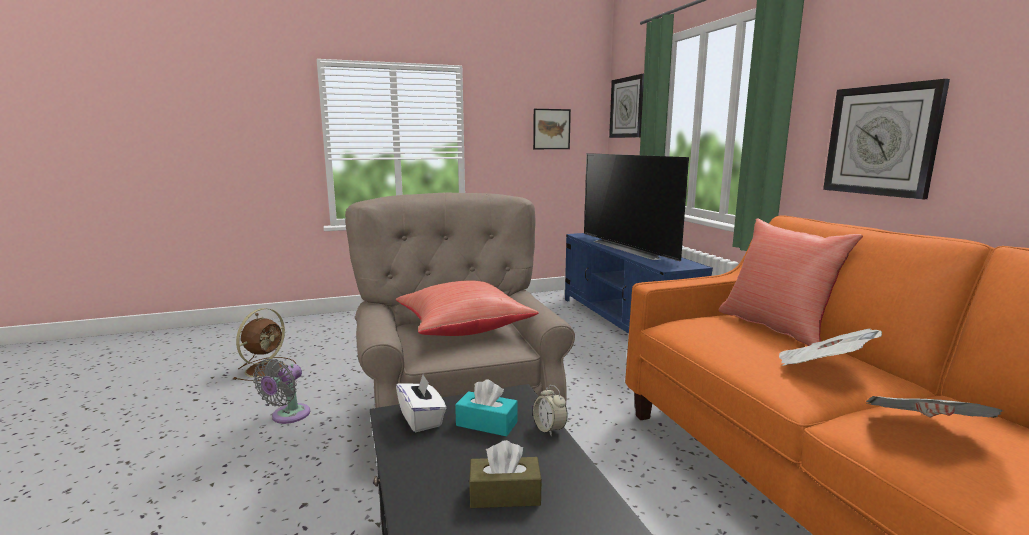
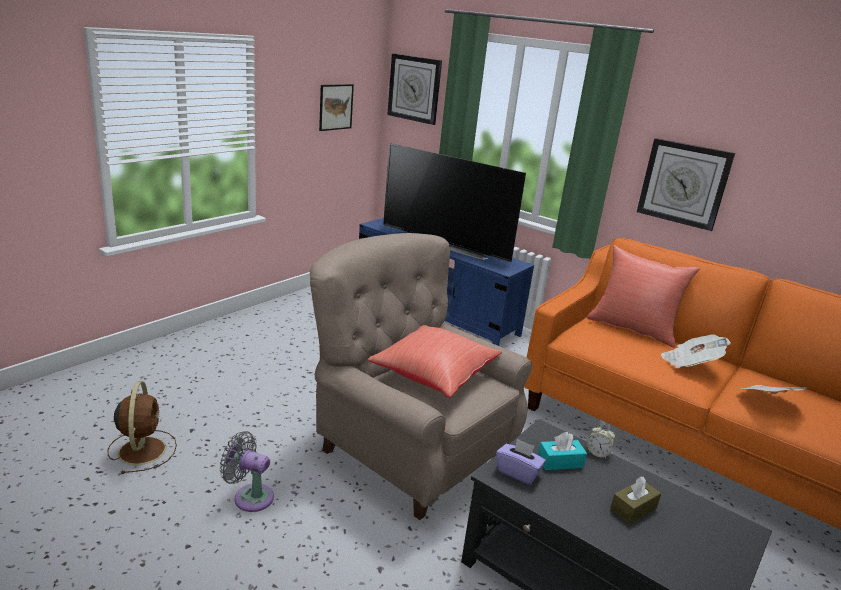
camera: 35 degrees left, 10 degrees up
grey fan [253,359,310,424] -> grey fan turned 120 degrees clockwise [220,431,274,512]
white tissue box [396,375,446,433] -> purple tissue box [496,438,546,485]

